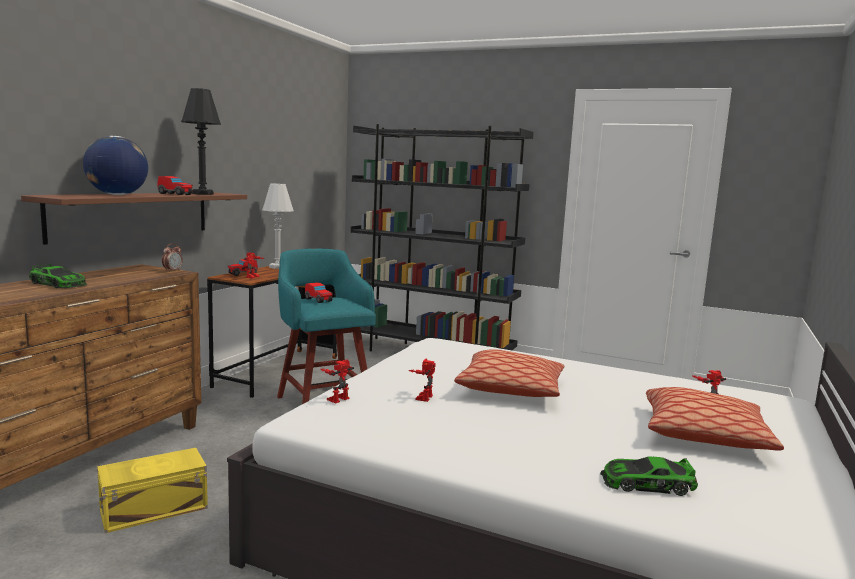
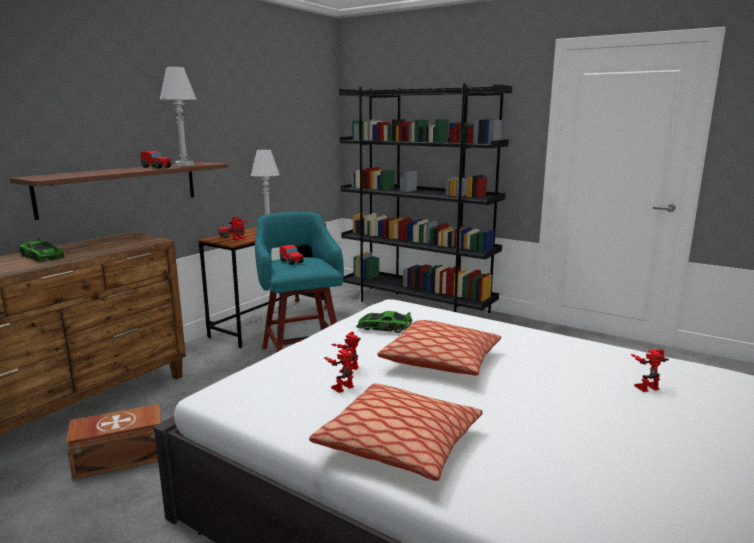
camera: 10 degrees right, 5 degrees up
globe [83,136,148,195] -> none
yellow storage box [97,448,208,533] -> brown storage box [66,404,161,480]
alarm clock [162,243,183,272] -> none
black table lamp [181,88,221,195] -> white table lamp [160,67,196,166]
toy robot [321,360,354,403] -> toy robot moved to [324,347,358,393]
toy car [600,457,698,496] -> toy car moved to [356,311,412,333]
pillow [646,387,784,451] -> pillow moved to [309,383,483,481]

